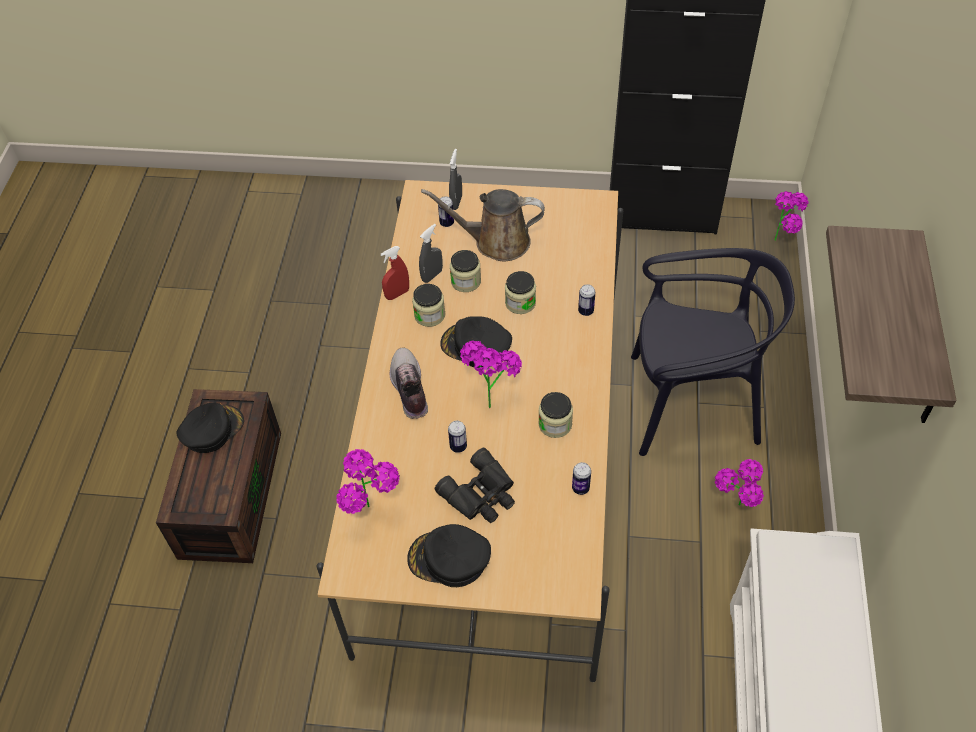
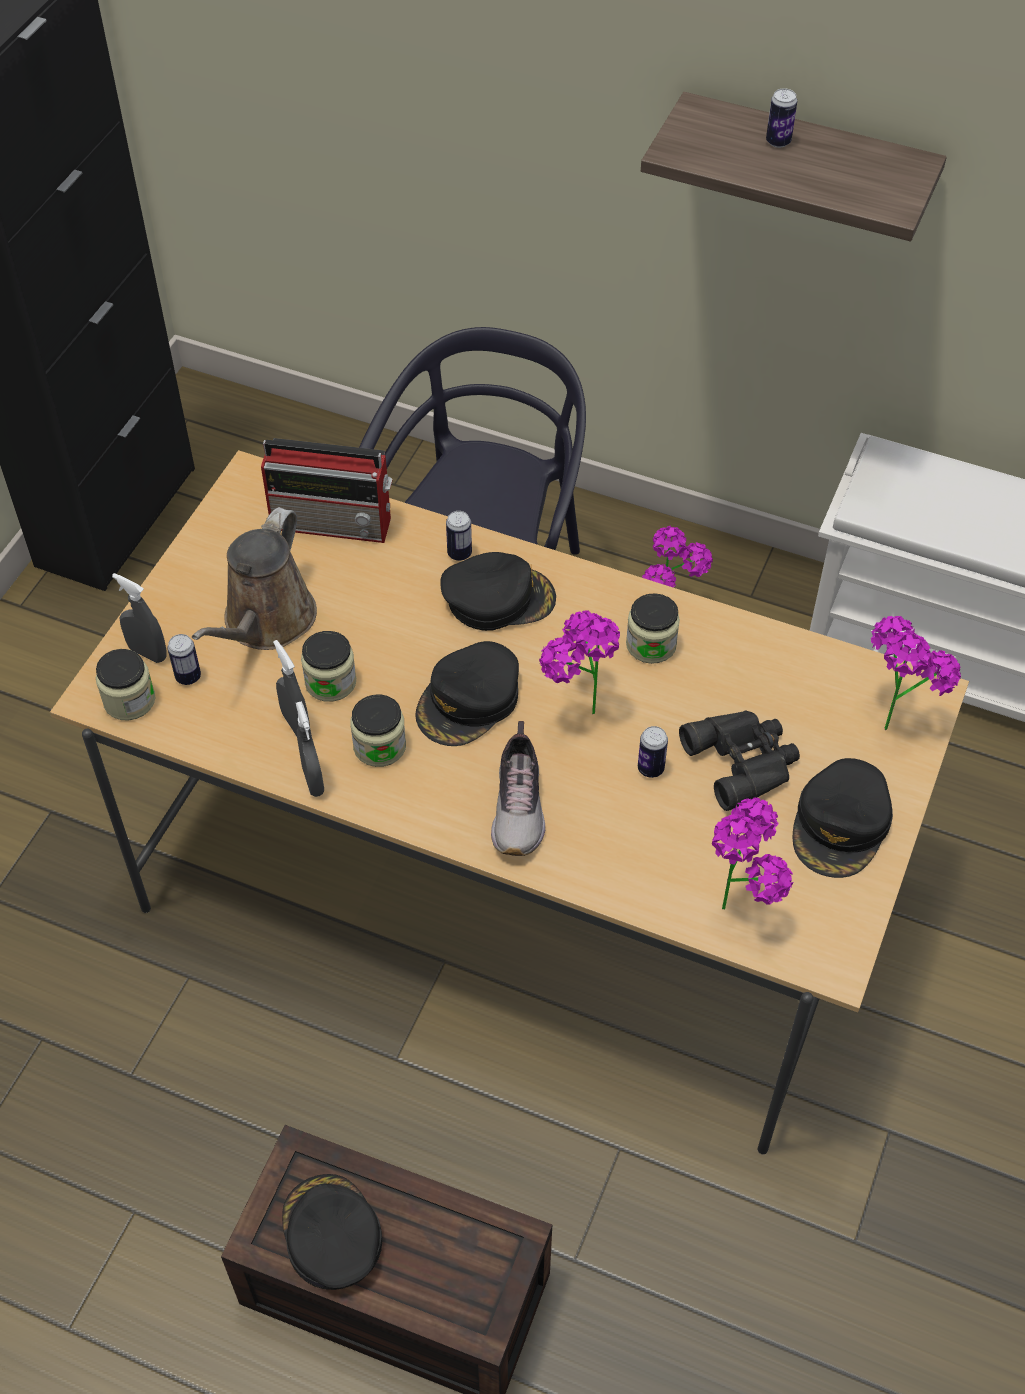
camera: 75 degrees left, 0 degrees up
red spray bottle [380,246,409,300] -> grey spray bottle [296,701,324,797]
shoe [390,348,428,419] -> shoe turned 90 degrees counterclockwise [491,721,545,856]
jar [505,271,536,314] -> jar moved to [96,649,156,721]
can [572,462,591,495] -> can moved to [766,88,797,148]
potted plant [774,191,809,241] -> potted plant moved to [871,616,961,730]
none -> radio [261,438,393,543]
none -> black cap [440,552,556,631]

